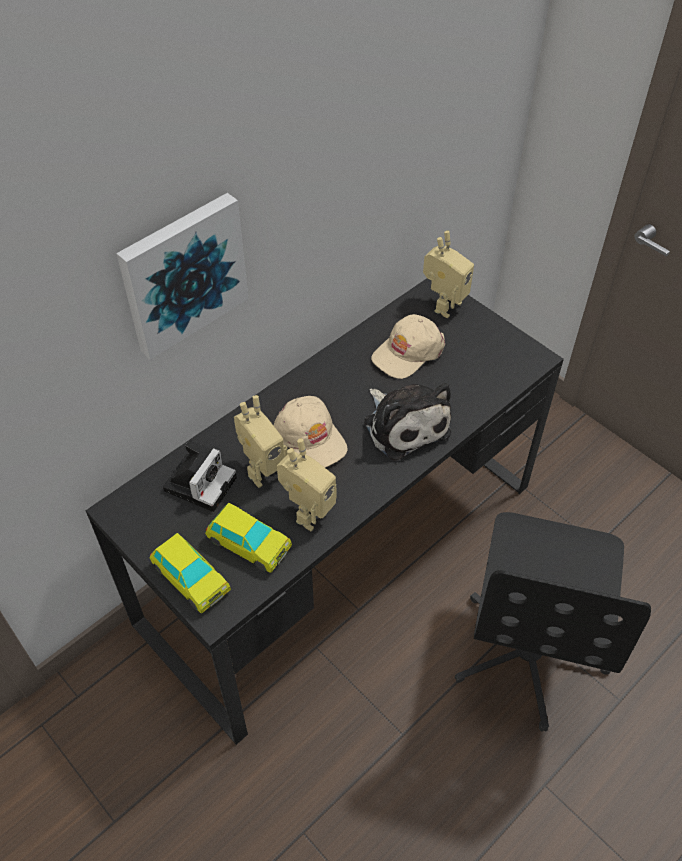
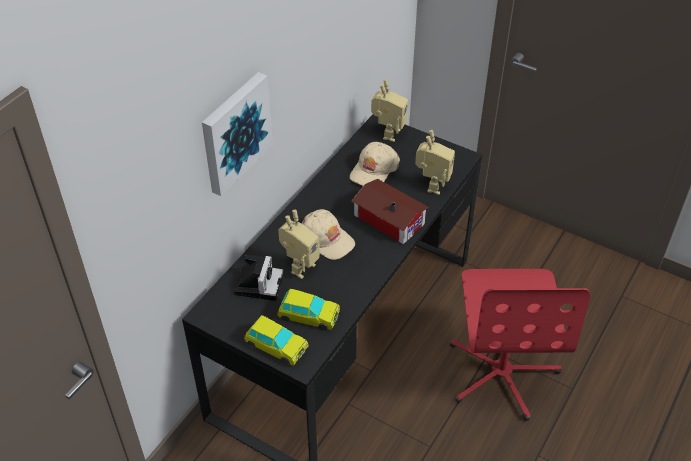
camera: 15 degrees left, 5 degrees down
toy robot [277,439,336,531] -> toy robot moved to [415,130,455,195]
plush toy [364,383,451,461] -> toy house [352,179,429,244]
black office chair [455,512,651,732] -> red office chair [450,269,590,421]

